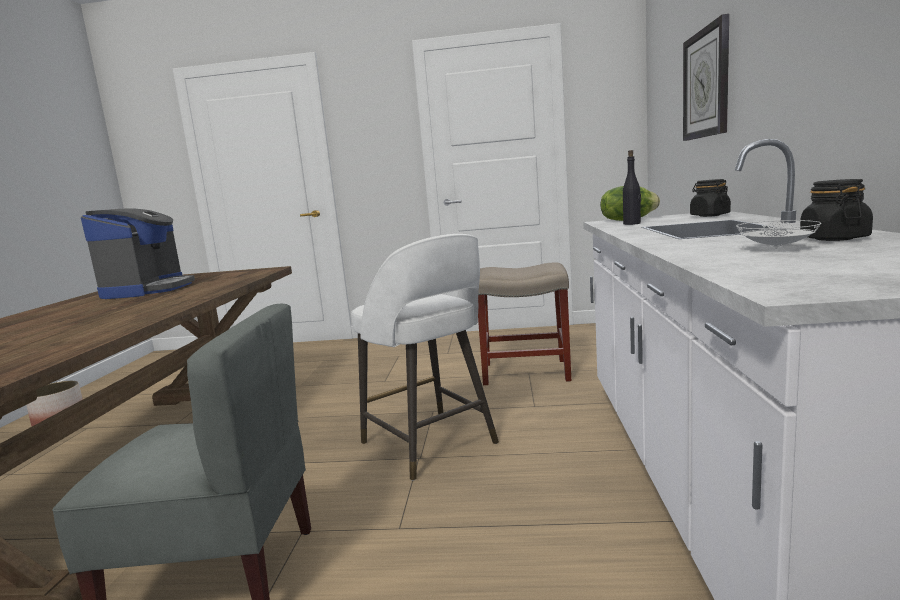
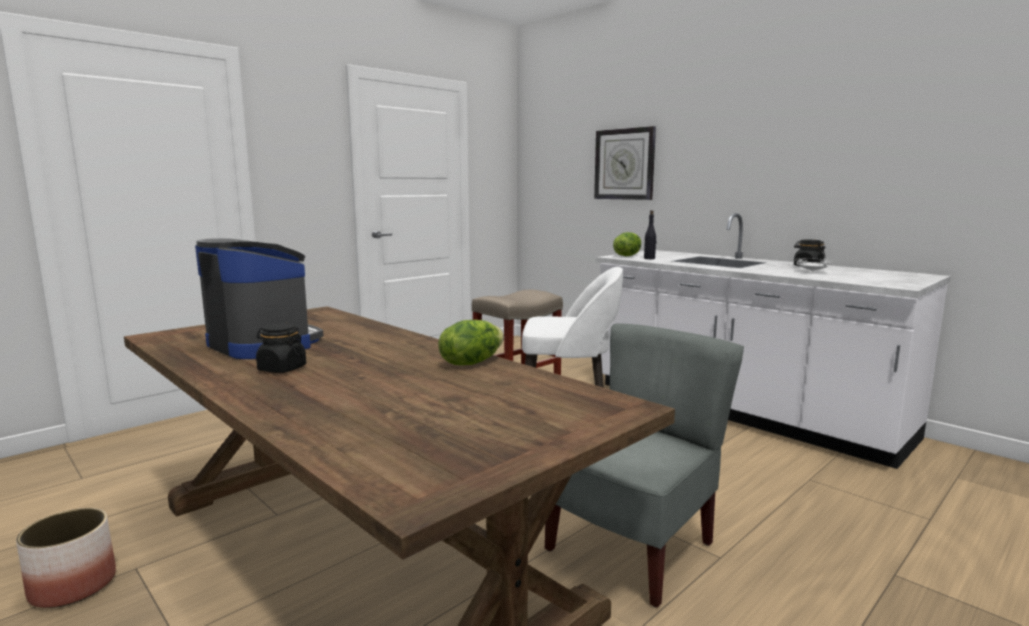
camera: 50 degrees left, 0 degrees up
black jar [690,179,731,217] -> black jar moved to [256,323,306,373]
none -> lettuce [438,320,504,365]

